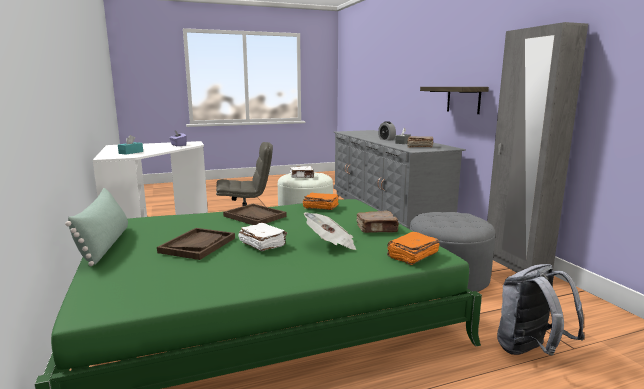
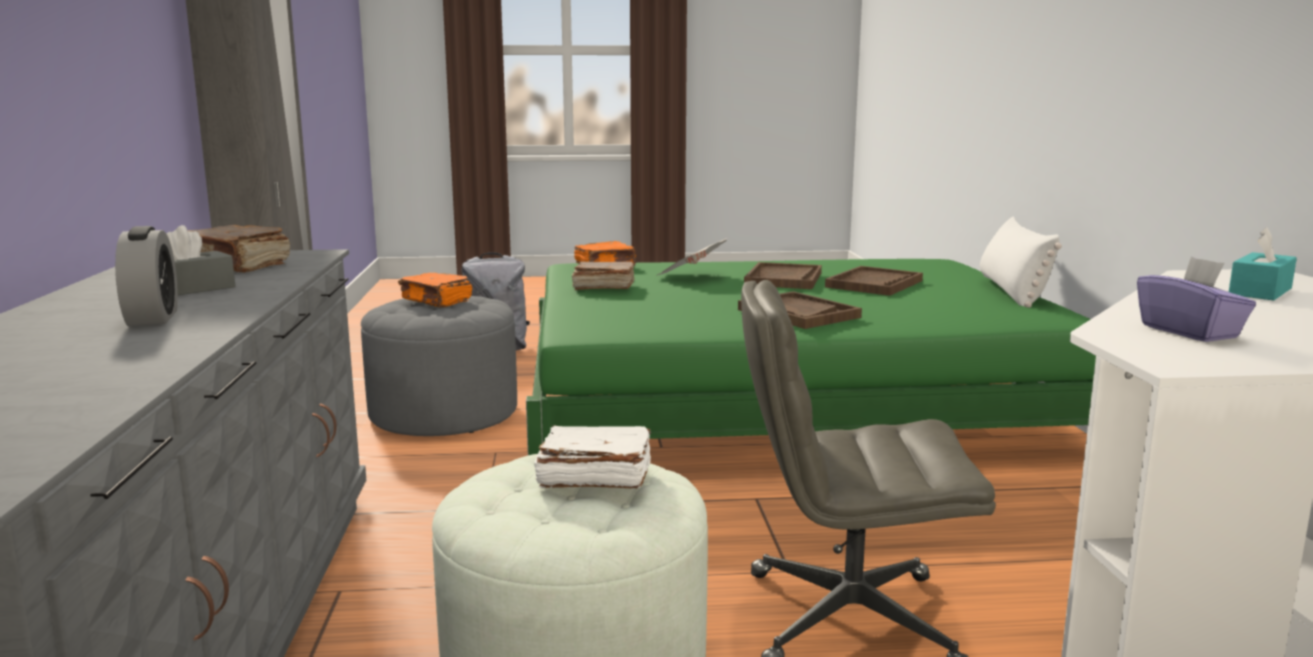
camera: 165 degrees left, 0 degrees up
green pillow [65,188,128,266] -> white pillow [980,216,1062,308]
white book [238,223,287,251] -> brown tray [744,262,822,289]
orange book [303,192,339,210] -> orange book moved to [398,272,472,308]
shelf [420,87,489,114] -> none

